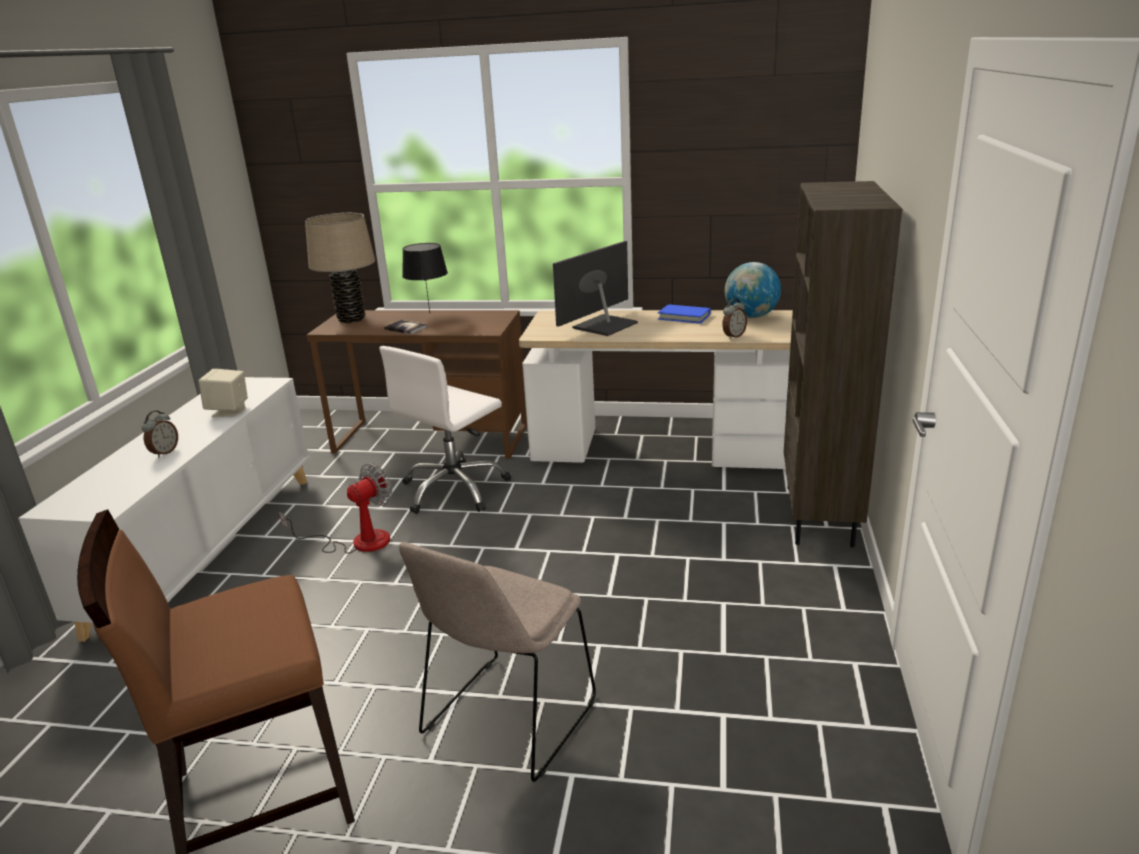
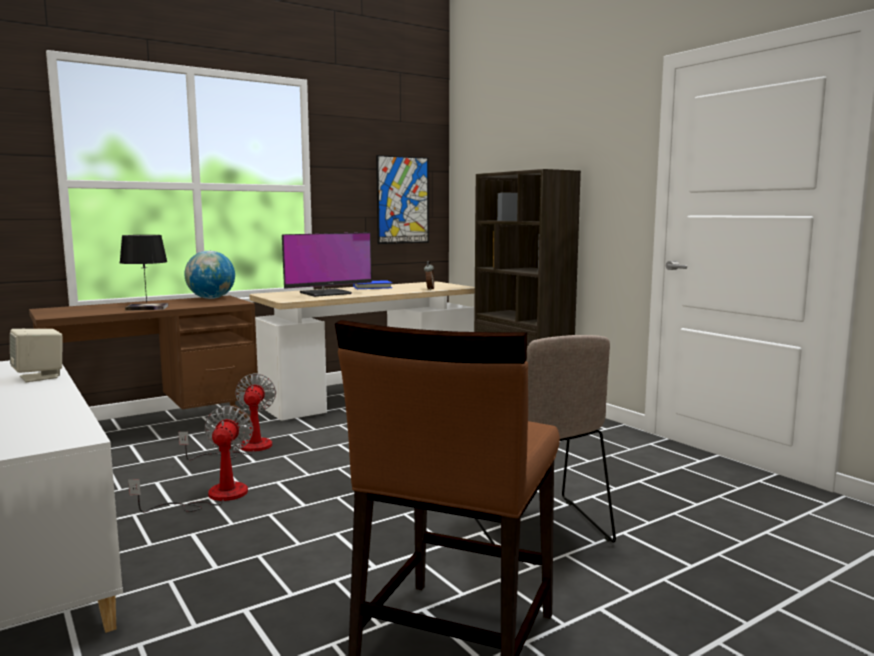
camera: 45 degrees left, 15 degrees down
alarm clock [141,411,178,458] -> none
beige table lamp [305,213,375,323] -> none
white office chair [379,346,511,514] -> fan [178,373,276,460]
monitor [553,241,638,336] -> monitor turned 120 degrees counterclockwise [282,232,372,297]
globe [725,262,781,318] -> globe moved to [185,251,235,299]
none -> picture [376,155,429,244]

